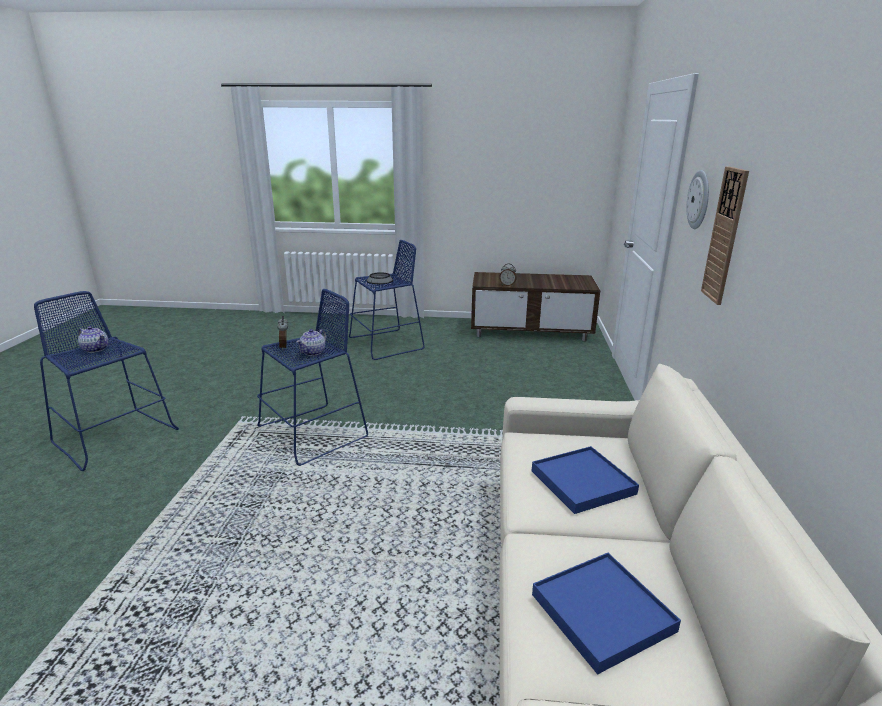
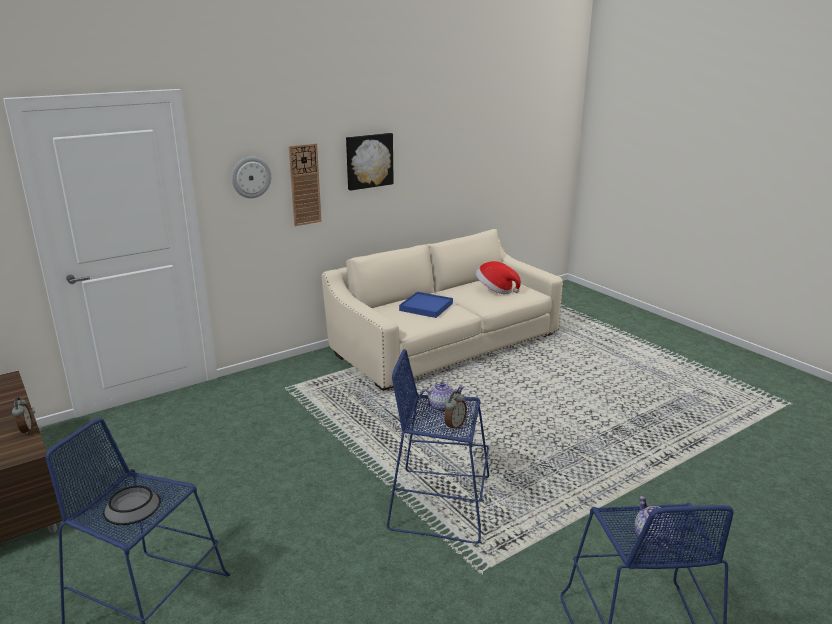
camera: 130 degrees left, 0 degrees up
blue tray [532,553,681,674] -> hat [476,261,521,294]
none -> picture [346,133,394,191]

